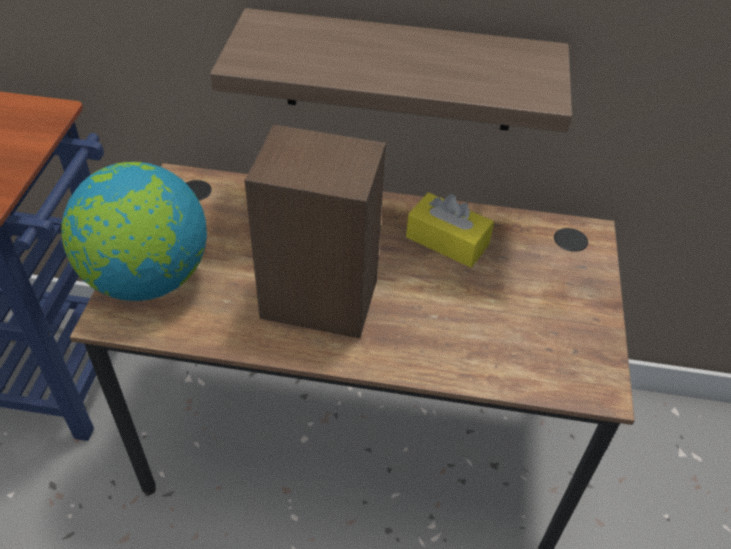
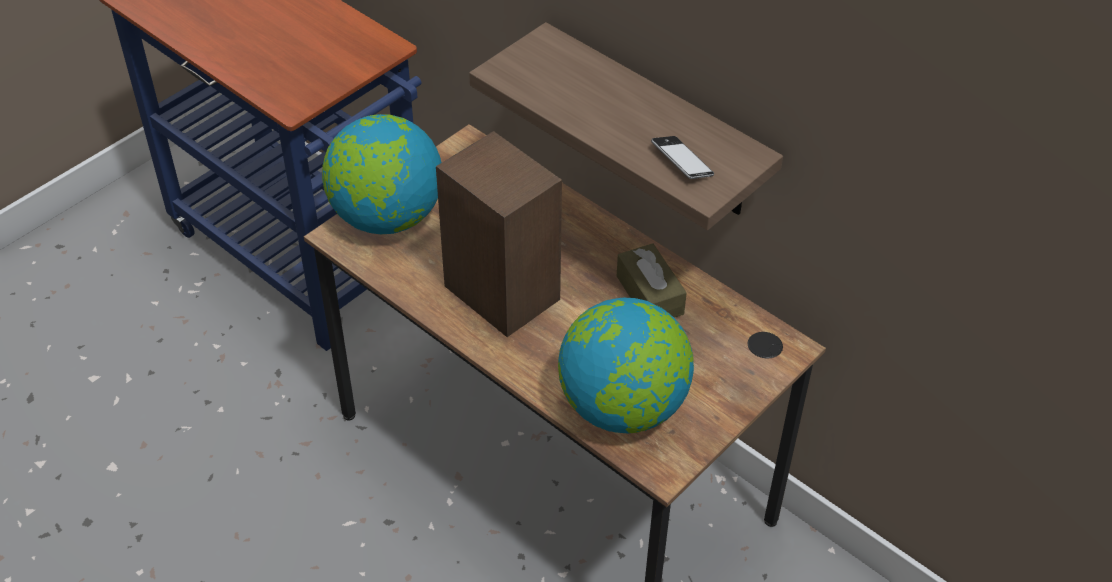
camera: 35 degrees right, 0 degrees up
yellow tissue box [406,192,494,268] -> brown tissue box [617,243,687,318]
none -> globe [558,298,694,433]
none -> phone [651,136,714,179]

